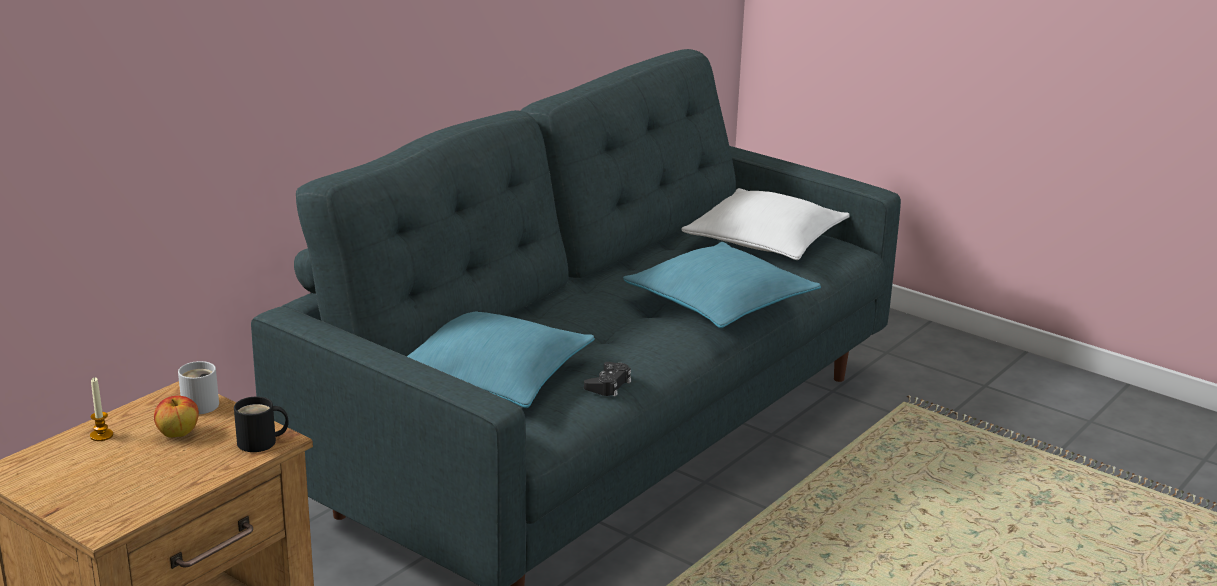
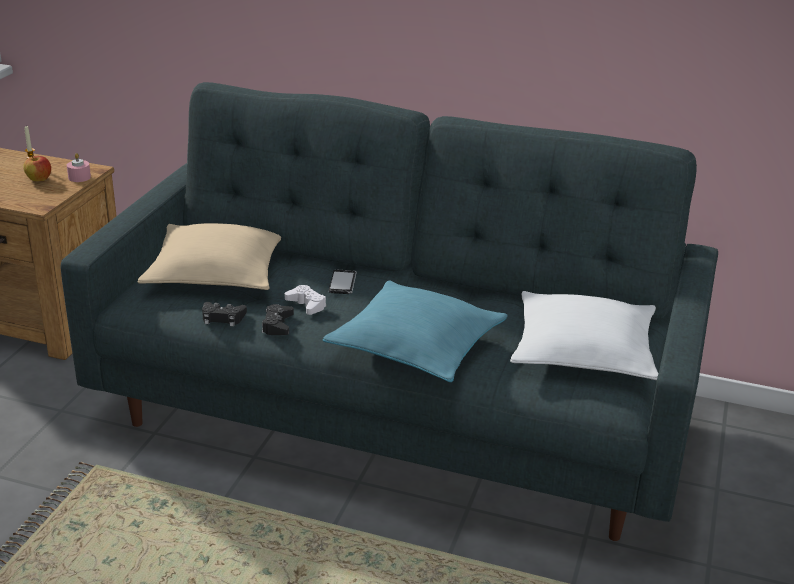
camera: 70 degrees right, 5 degrees up
white mug [178,361,219,414] -> pink candle [67,153,91,182]
black mug [234,396,289,452] -> none
turquoise pillow [407,311,595,408] -> beige pillow [138,223,281,290]
none -> black game controller [262,304,294,335]
none -> white game controller [285,285,326,315]
none -> phone [329,270,357,294]

